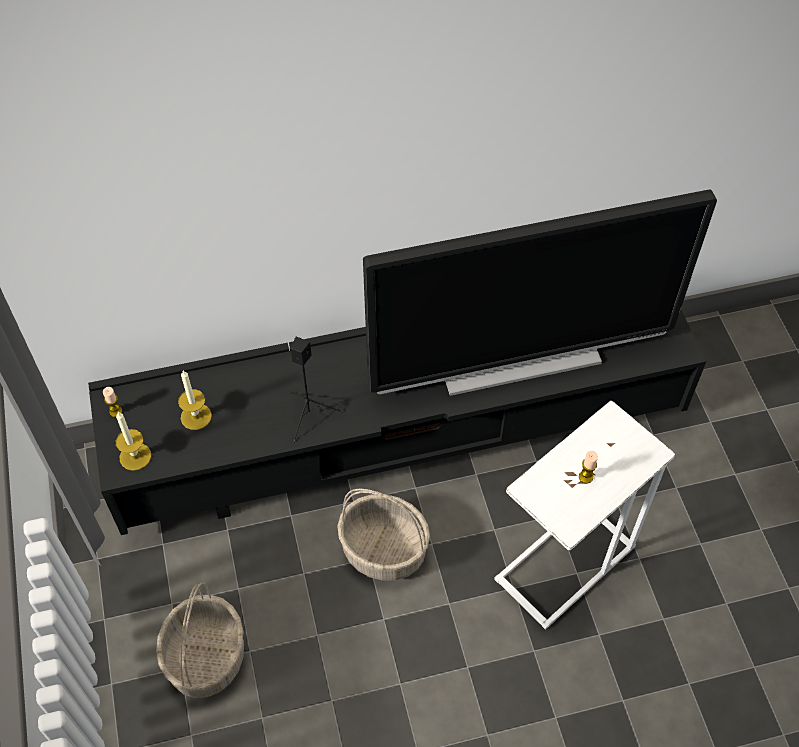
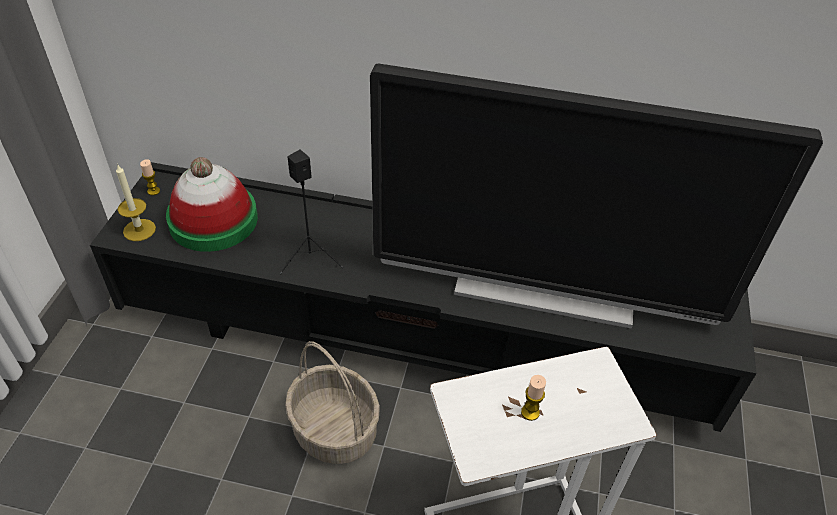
camera: 25 degrees right, 10 degrees down
basket [156,582,244,698] -> none
candle [178,371,212,430] -> hat [166,157,258,252]

